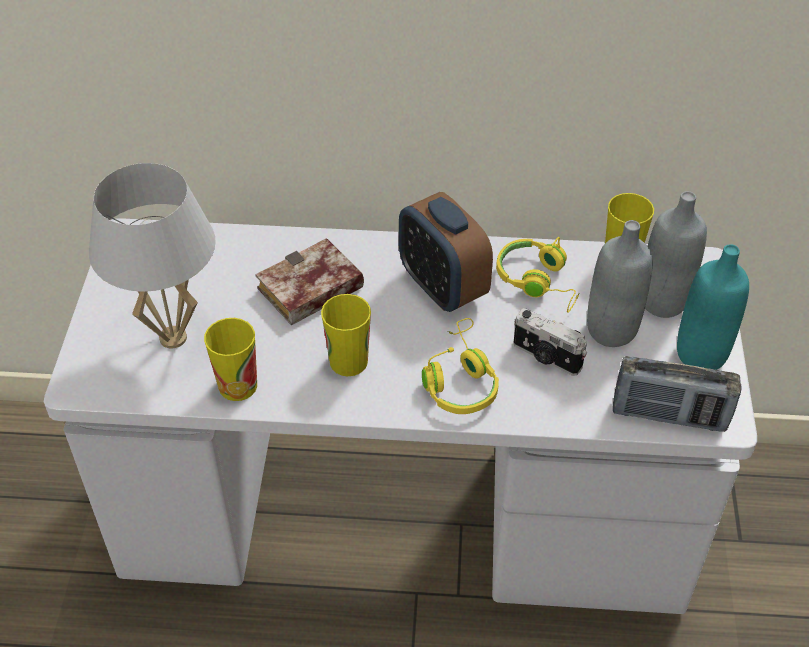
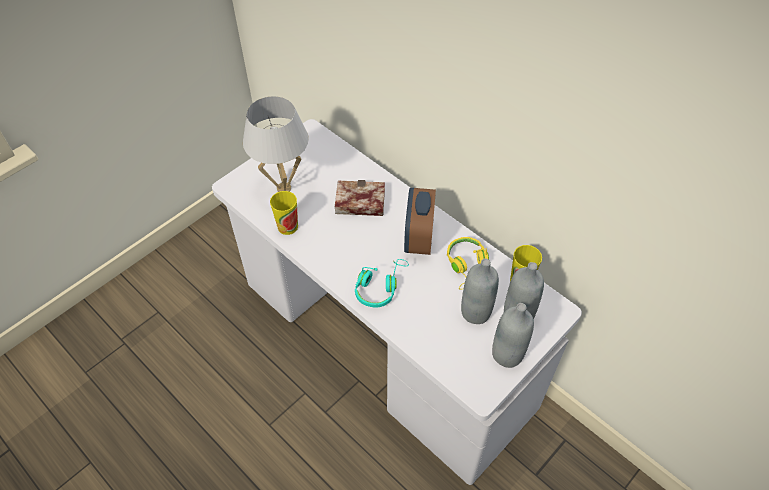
camera: 40 degrees right, 5 degrees up
cup [321,294,371,376] -> none
yellow headphones [422,318,499,414] -> turquoise headphones [355,259,409,307]
camera [513,308,587,376] -> none
radio [613,356,742,432] -> none
turquoise bottle [677,244,749,370] -> grey bottle [492,303,534,368]

